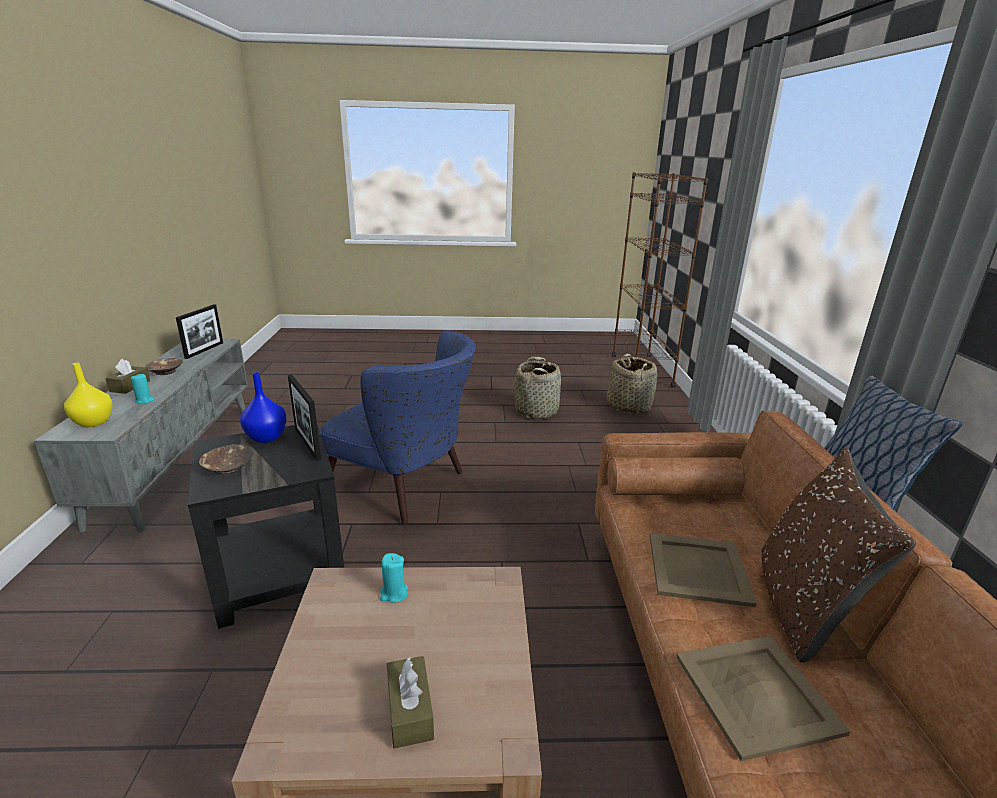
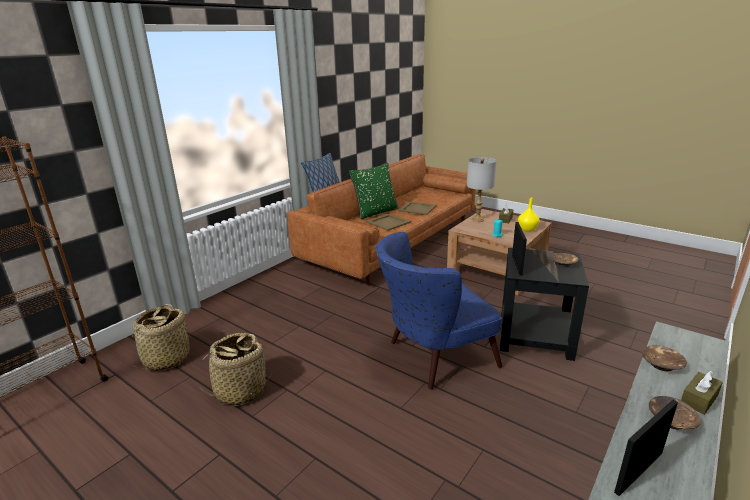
camera: 140 degrees left, 0 degrees up
yellow vase [64,363,113,427] -> yellow vase moved to [518,198,540,232]
turquoise candle [131,373,155,403] -> brown bowl [642,345,687,371]
blue vase [240,373,287,443] -> none
blue armchair [319,330,476,524] -> blue armchair turned 90 degrees counterclockwise [376,232,502,389]
brown pillow [762,448,916,663] -> green pillow [349,162,398,220]
none -> grey table lamp [467,157,497,222]

